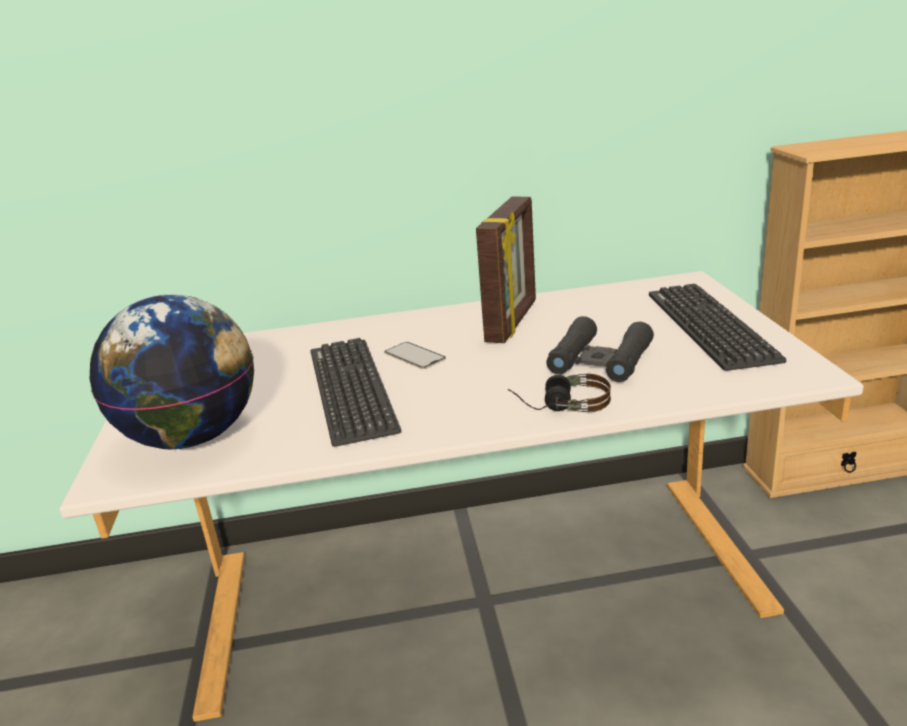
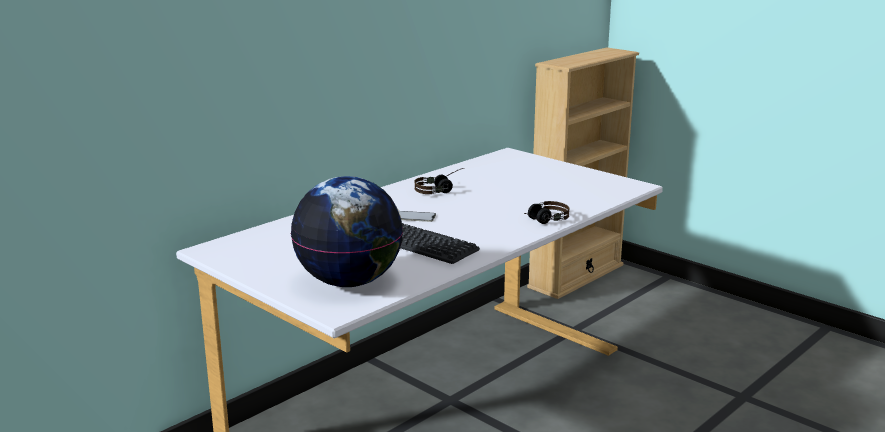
camera: 40 degrees left, 5 degrees down
picture frame [476,197,536,343] -> headphones [414,168,465,194]
black binoculars [546,316,654,382] -> none
keyboard [649,284,786,371] -> none

